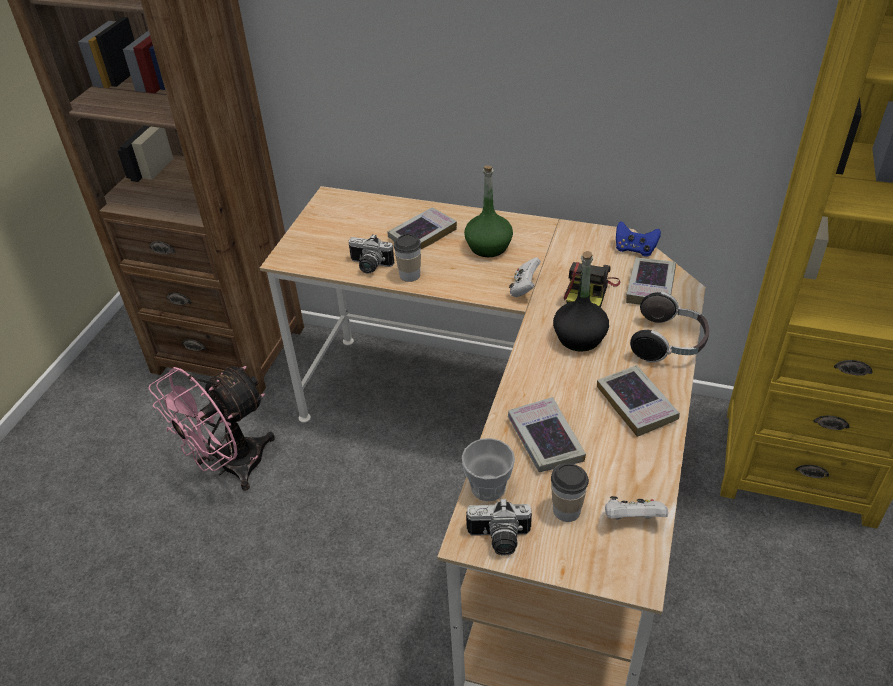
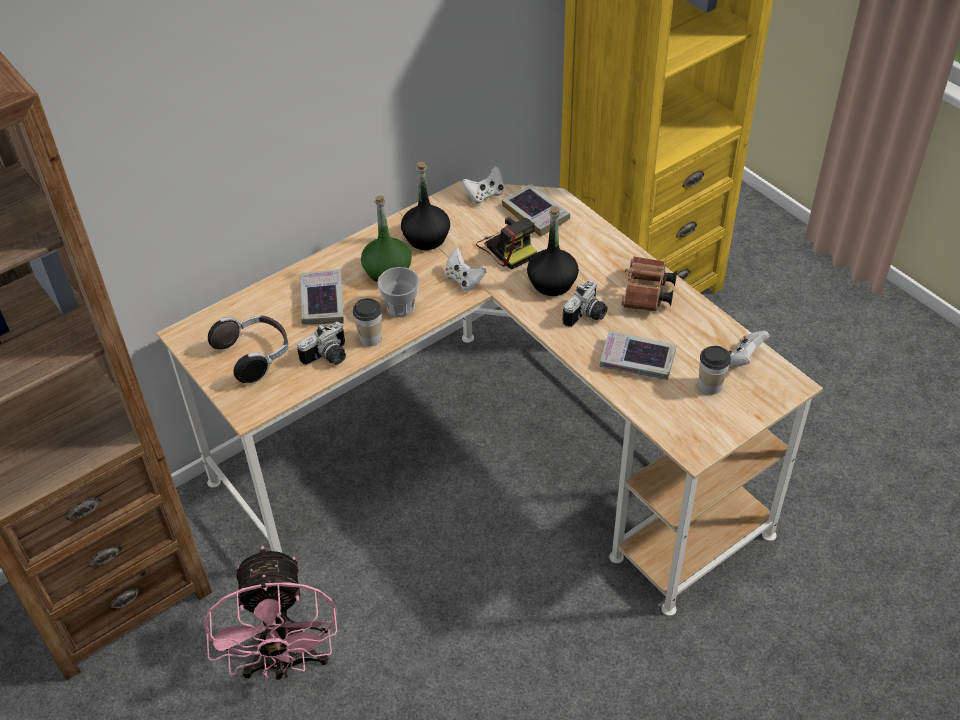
camera: 55 degrees left, 5 degrees up
cup [462,438,515,501] -> cup moved to [377,267,419,317]
camera [466,498,532,556] -> camera moved to [563,280,608,327]
book [597,365,680,437] -> brown binoculars [621,256,677,311]
blue game controller [616,221,661,257] -> white game controller [462,166,504,204]
headphones [630,291,709,362] -> headphones moved to [208,315,288,383]
none -> black bottle [401,162,450,250]

